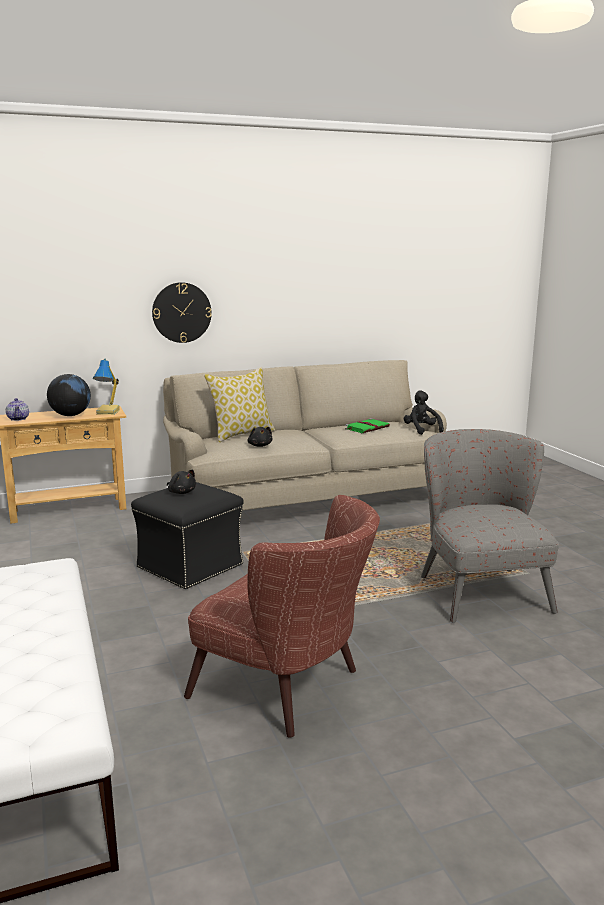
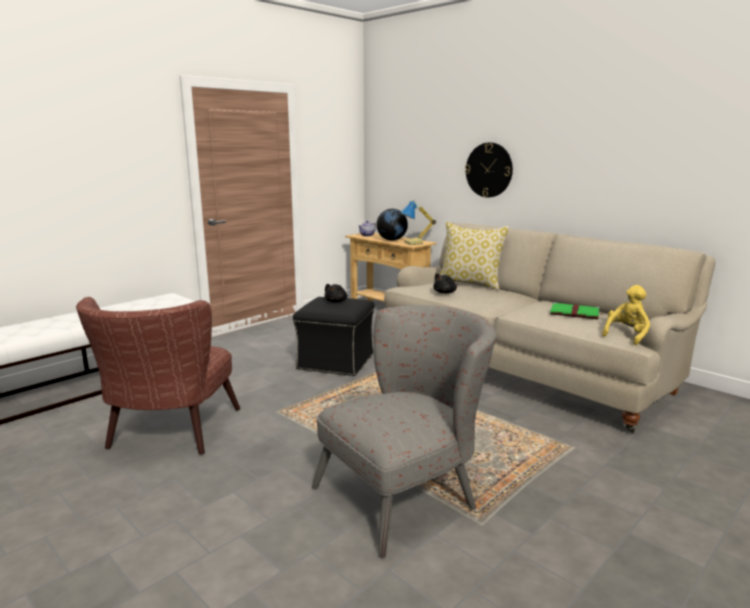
camera: 65 degrees right, 0 degrees up
black plush toy [404,390,444,435] -> yellow plush toy [602,285,650,345]

